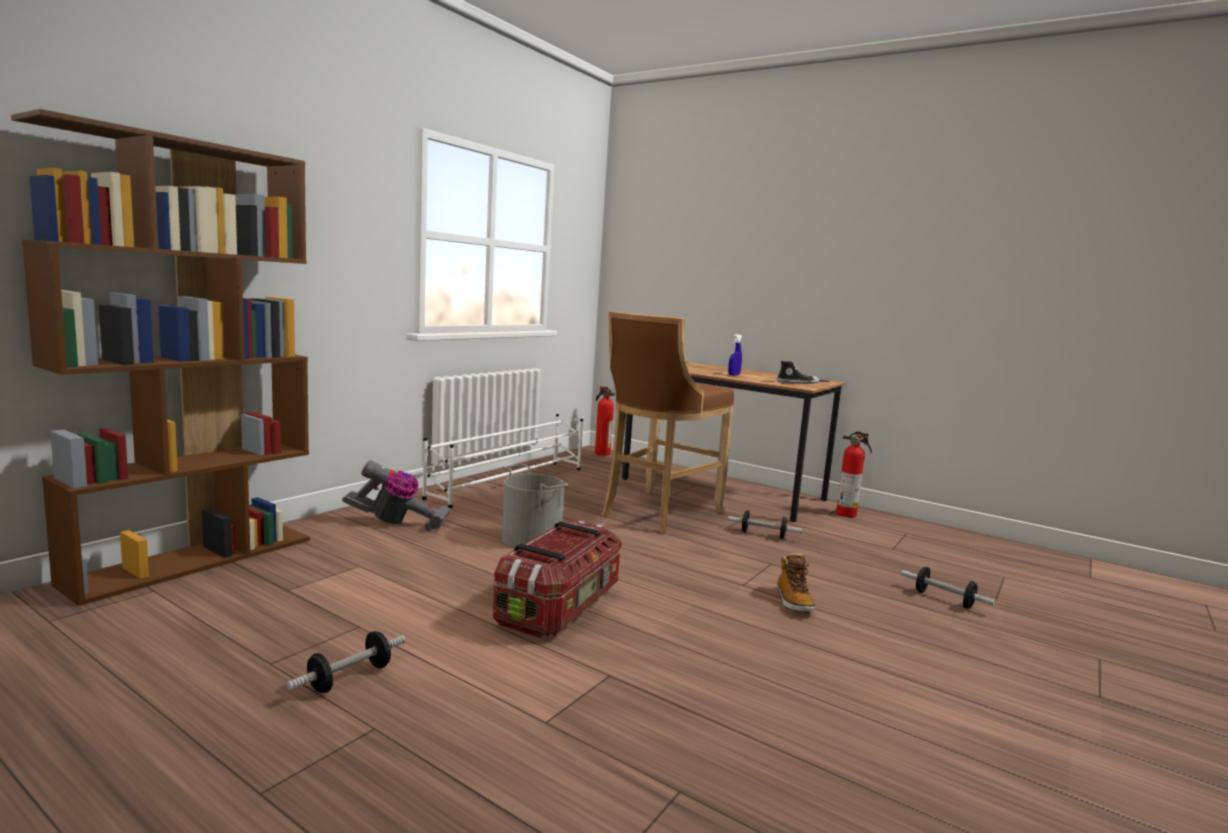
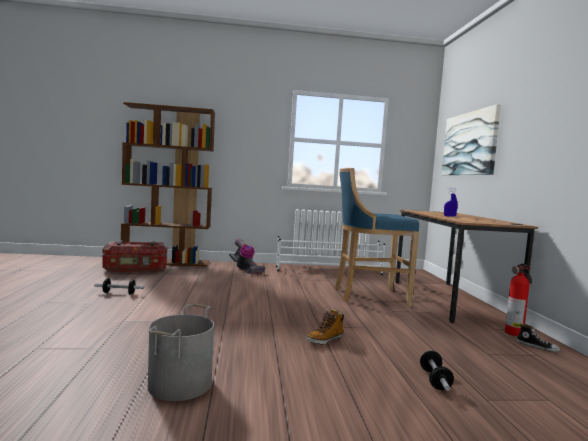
camera: 50 degrees right, 5 degrees down
storage box [493,519,622,637] -> storage box moved to [102,240,168,272]
grey bucket [502,464,568,548] -> grey bucket moved to [148,304,214,401]
fire extinguisher [595,386,615,456] -> none
brown stool [602,311,734,534] -> blue stool [335,168,419,307]
dumbbell [728,510,802,539] -> none
shoe [776,361,819,384] -> shoe moved to [516,323,560,352]
none -> picture [441,104,501,175]

